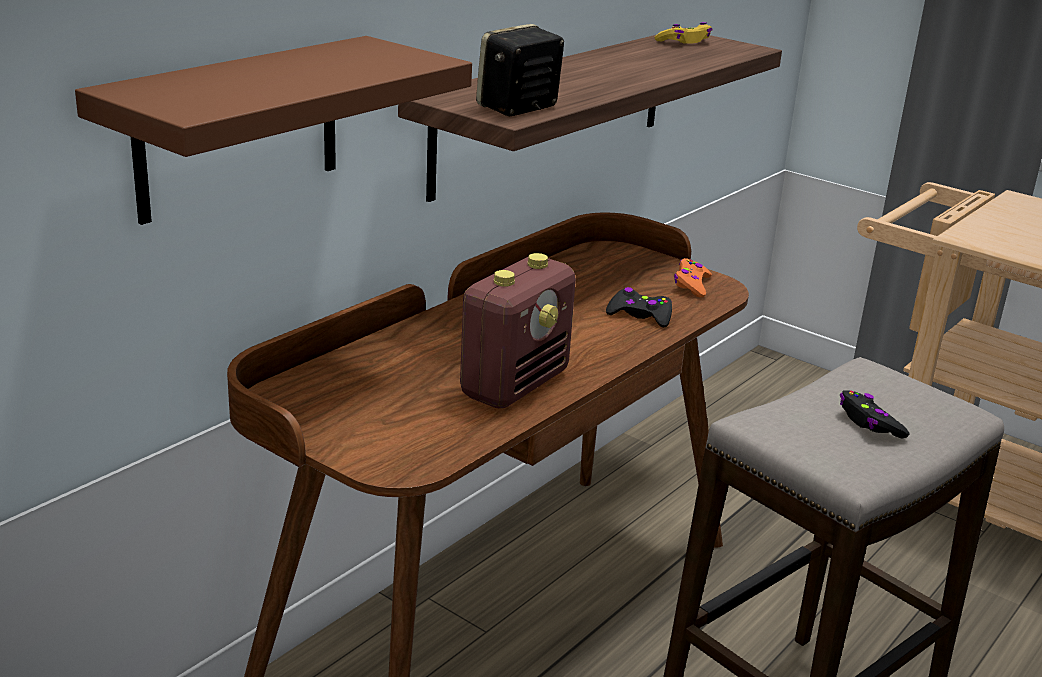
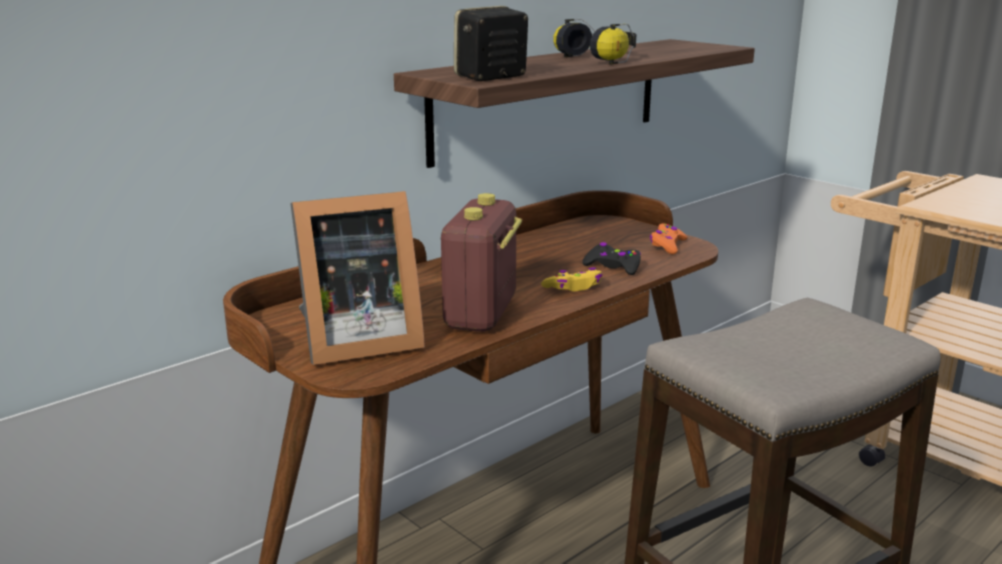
camera: 10 degrees right, 5 degrees down
brown shelf [75,36,472,225] -> none
radio [460,253,576,409] -> radio turned 150 degrees clockwise [441,193,522,332]
yellow game controller [655,22,713,44] -> yellow game controller moved to [541,268,603,291]
black game controller [840,390,909,439] -> none
none -> picture frame [290,191,425,365]
none -> headphones [553,19,636,64]

